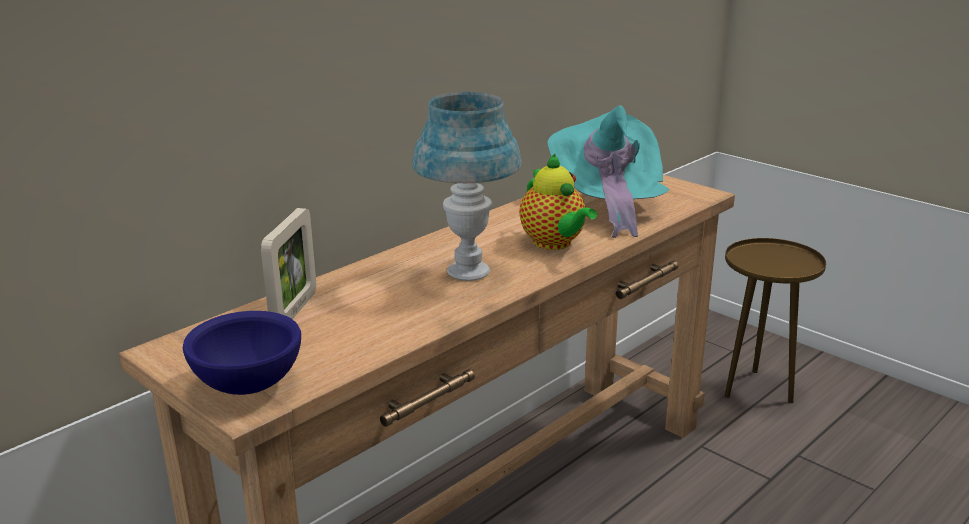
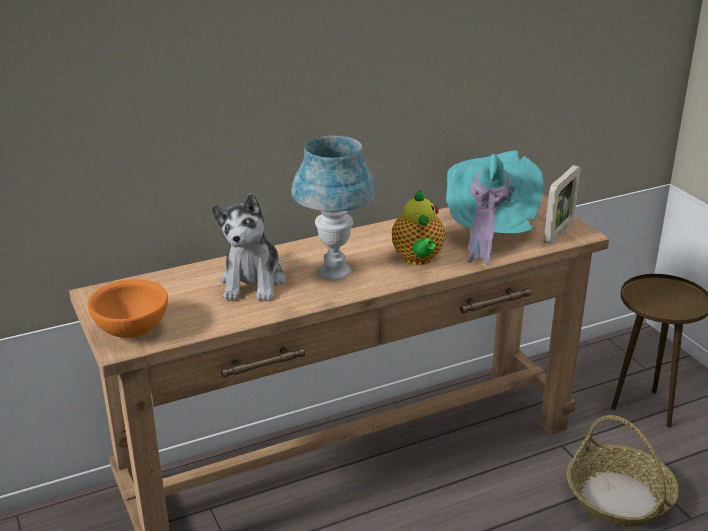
camera: 20 degrees right, 5 degrees up
blue bowl [183,311,301,395] -> orange bowl [87,279,168,338]
picture frame [261,208,316,319] -> picture frame moved to [544,165,580,245]
none -> plush toy [212,193,286,301]
none -> basket [567,415,679,527]

